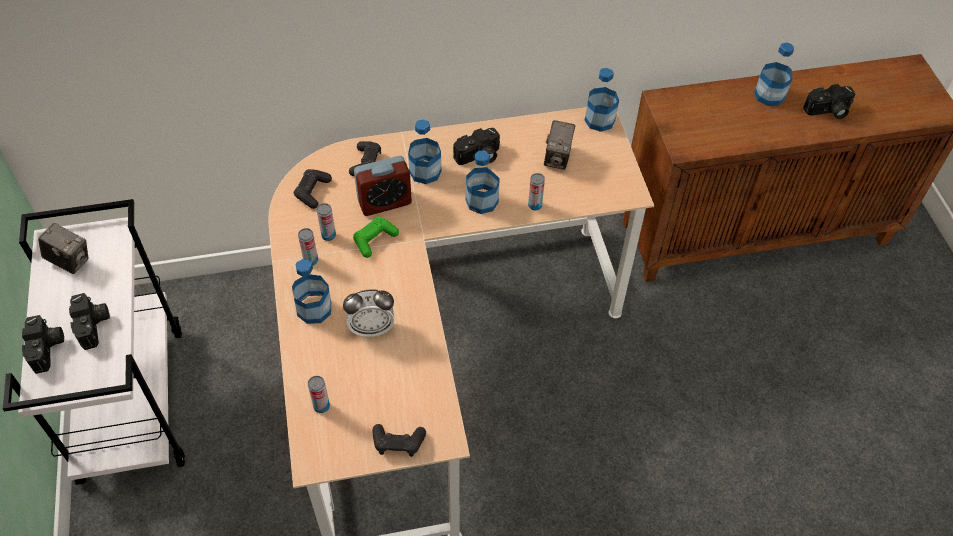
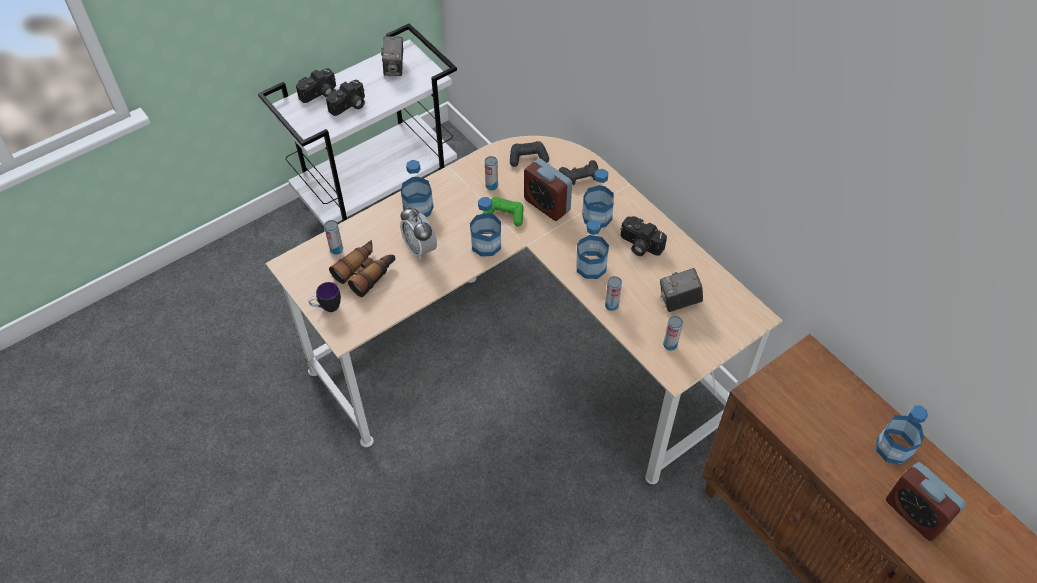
camera: 65 degrees right, 0 degrees up
can [298,228,318,265] -> can moved to [663,316,683,351]
black game controller [372,424,426,457] -> mug [309,282,341,312]
bottle [584,68,619,132] -> bottle moved to [470,197,501,257]
camera [803,84,855,119] -> alarm clock [886,462,966,541]
none -> binoculars [329,240,395,297]

